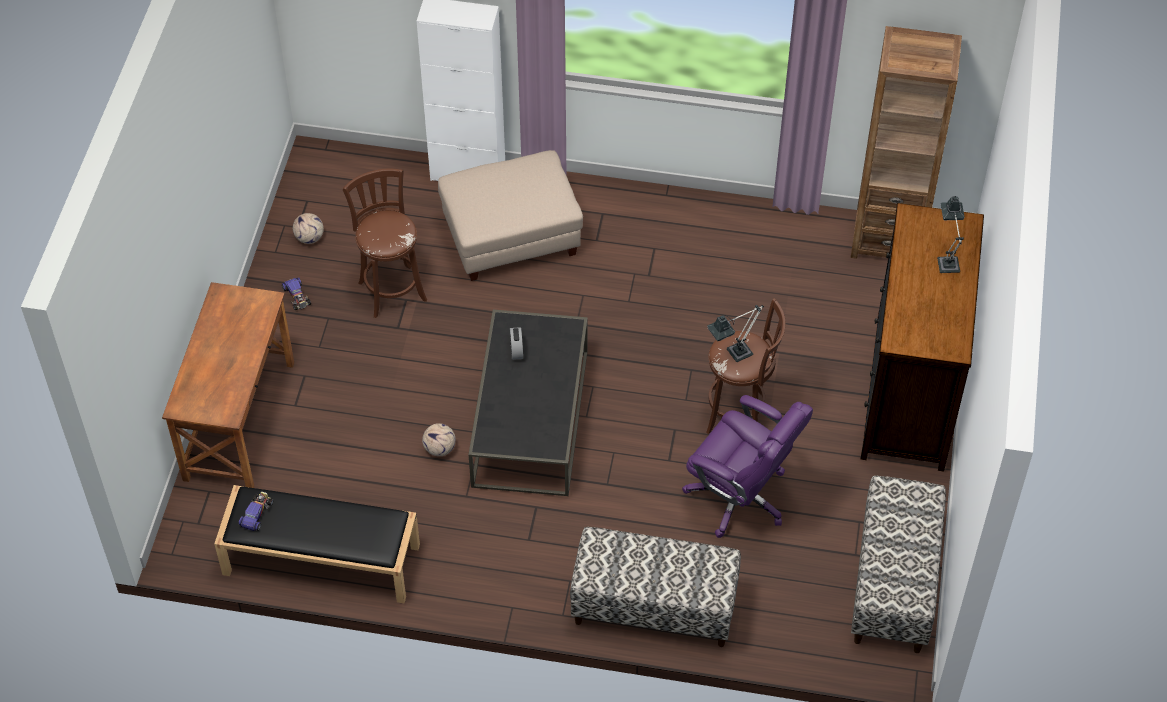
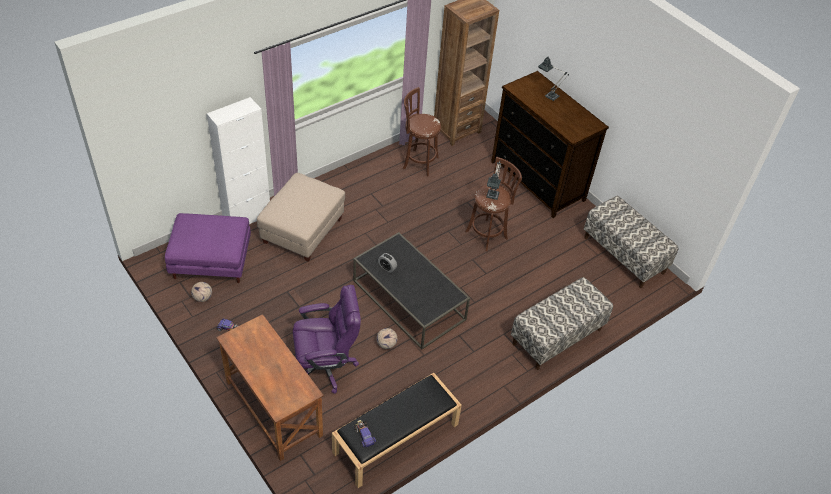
camera: 50 degrees left, 5 degrees down
brown stool [343,168,427,318] -> brown stool moved to [403,87,441,177]
purple office chair [682,395,813,538] -> purple office chair moved to [293,285,361,394]
none -> purple ottoman [165,213,251,283]

